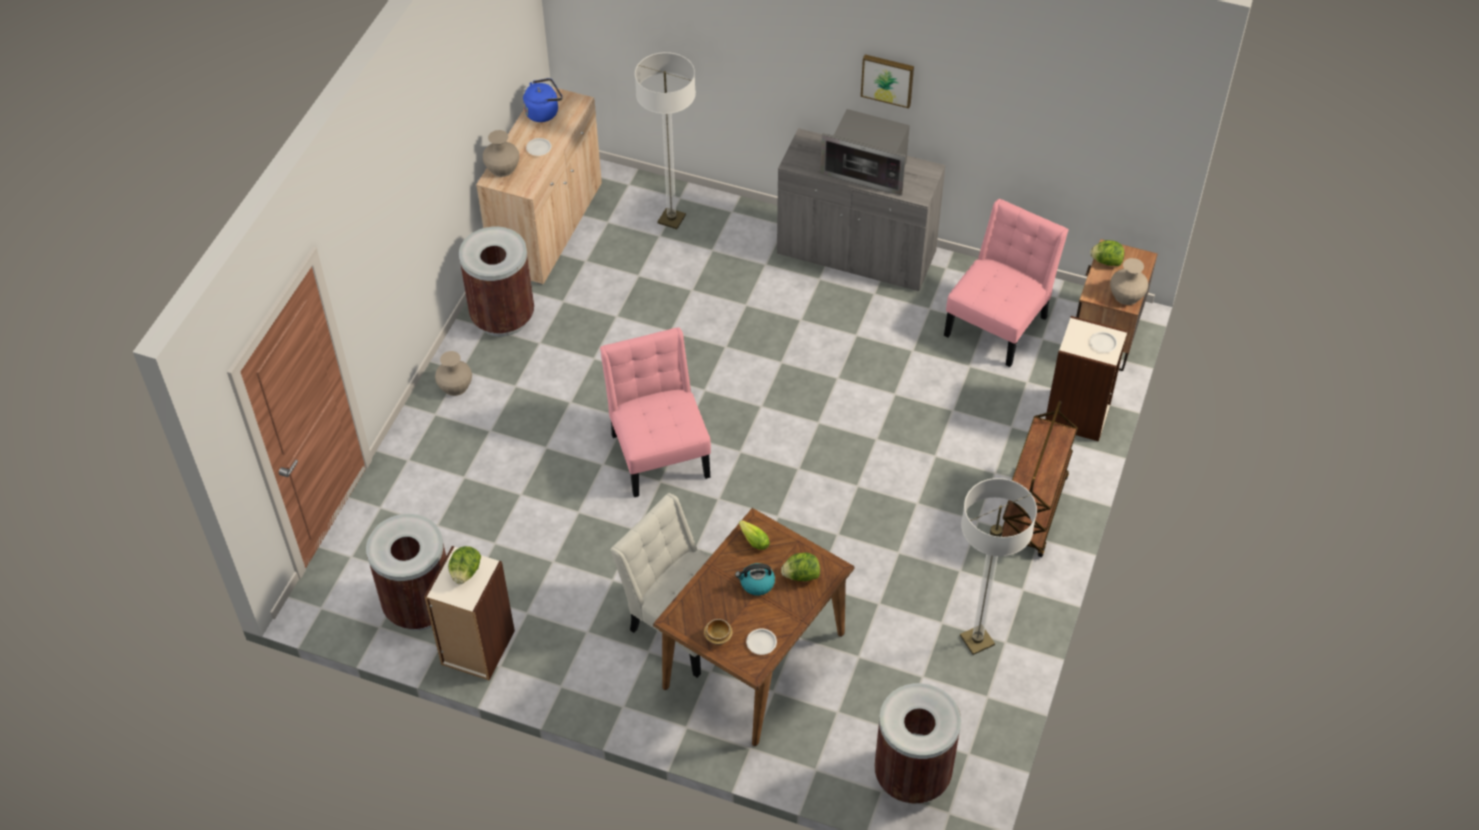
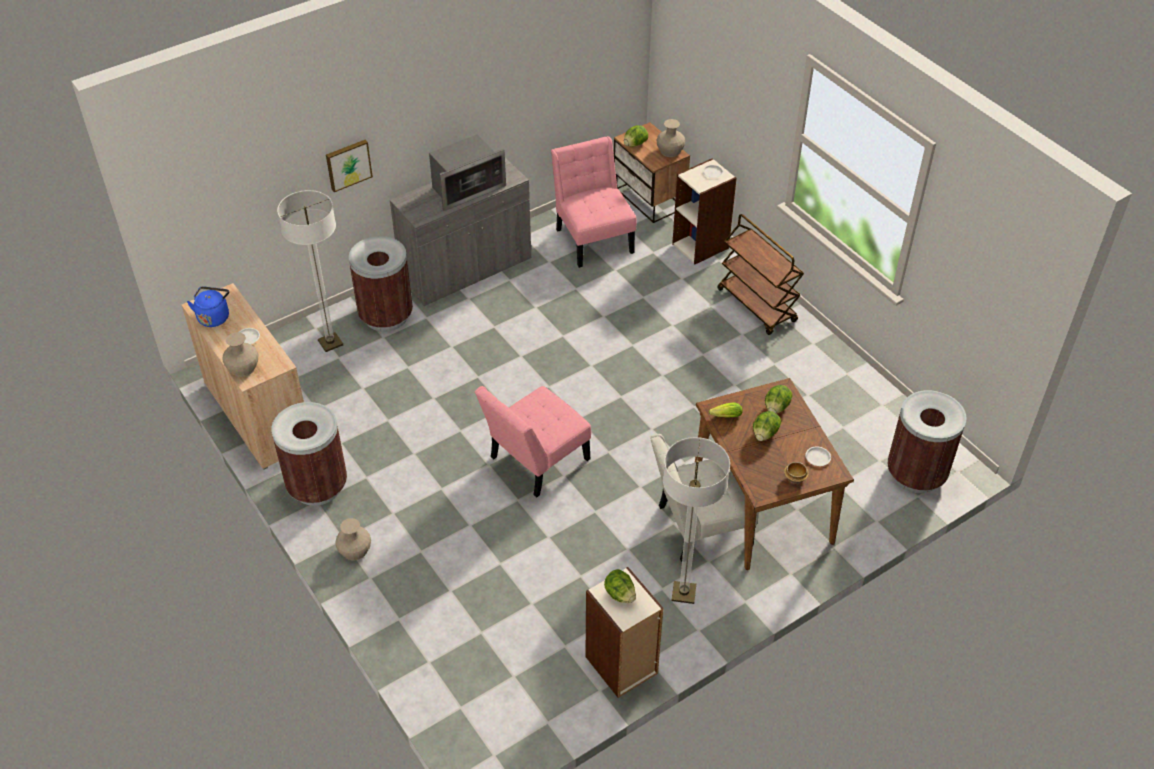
camera: 55 degrees left, 5 degrees down
brown trash can [366,514,446,630] -> brown trash can moved to [349,236,413,332]
pink chair [600,327,711,497] -> pink chair turned 60 degrees counterclockwise [475,386,591,498]
kettle [735,563,775,596] -> lettuce [753,411,781,441]
picture [861,55,914,108] -> picture moved to [326,140,373,192]
floor lamp [960,478,1037,655] -> floor lamp moved to [663,437,730,604]

